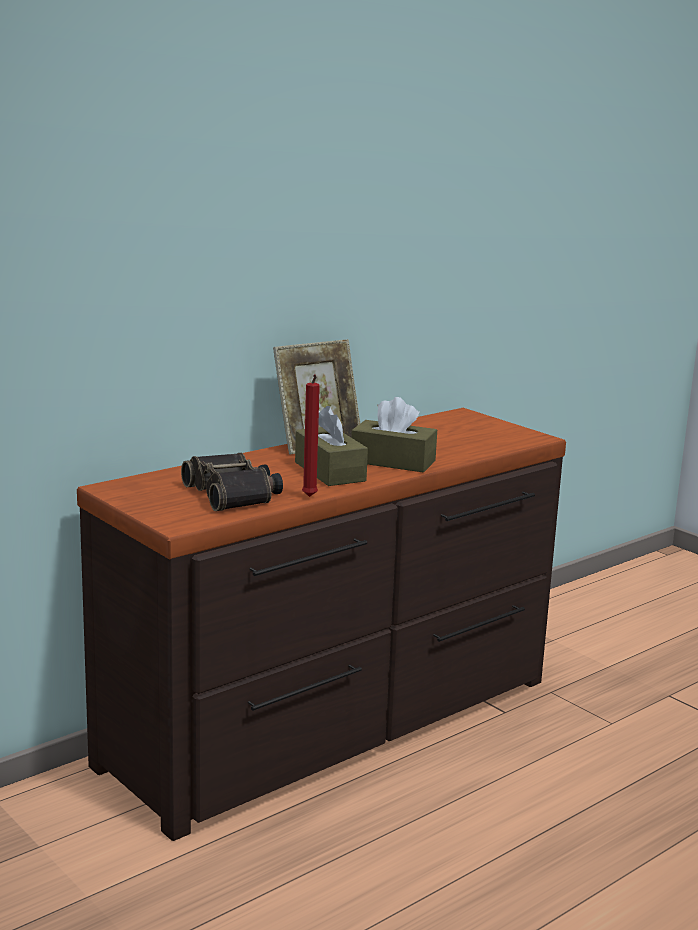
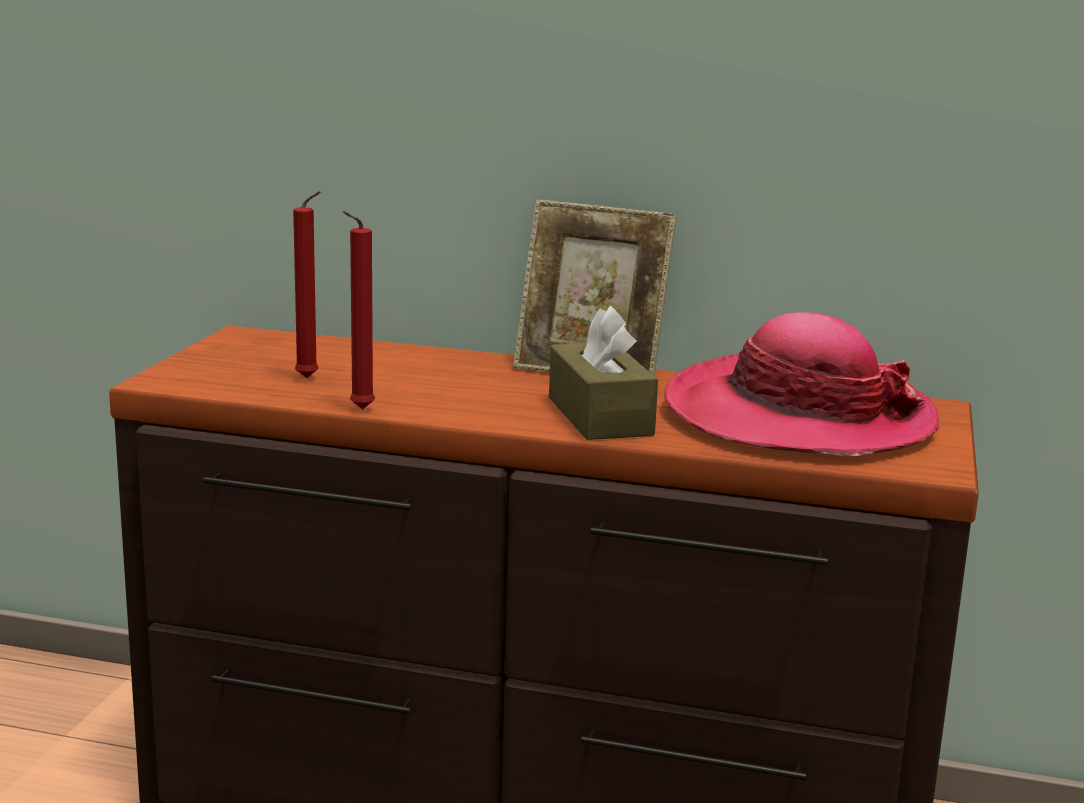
camera: 55 degrees right, 0 degrees up
binoculars [181,453,283,511] -> red candle [293,191,321,378]
brown tissue box [295,406,368,486] -> none
none -> hat [664,312,940,456]

